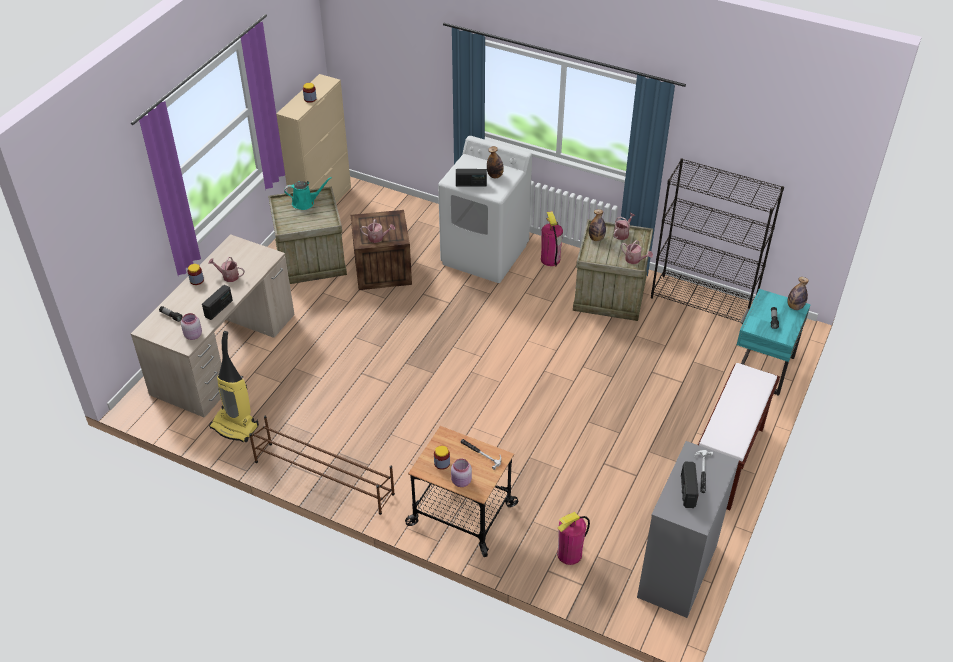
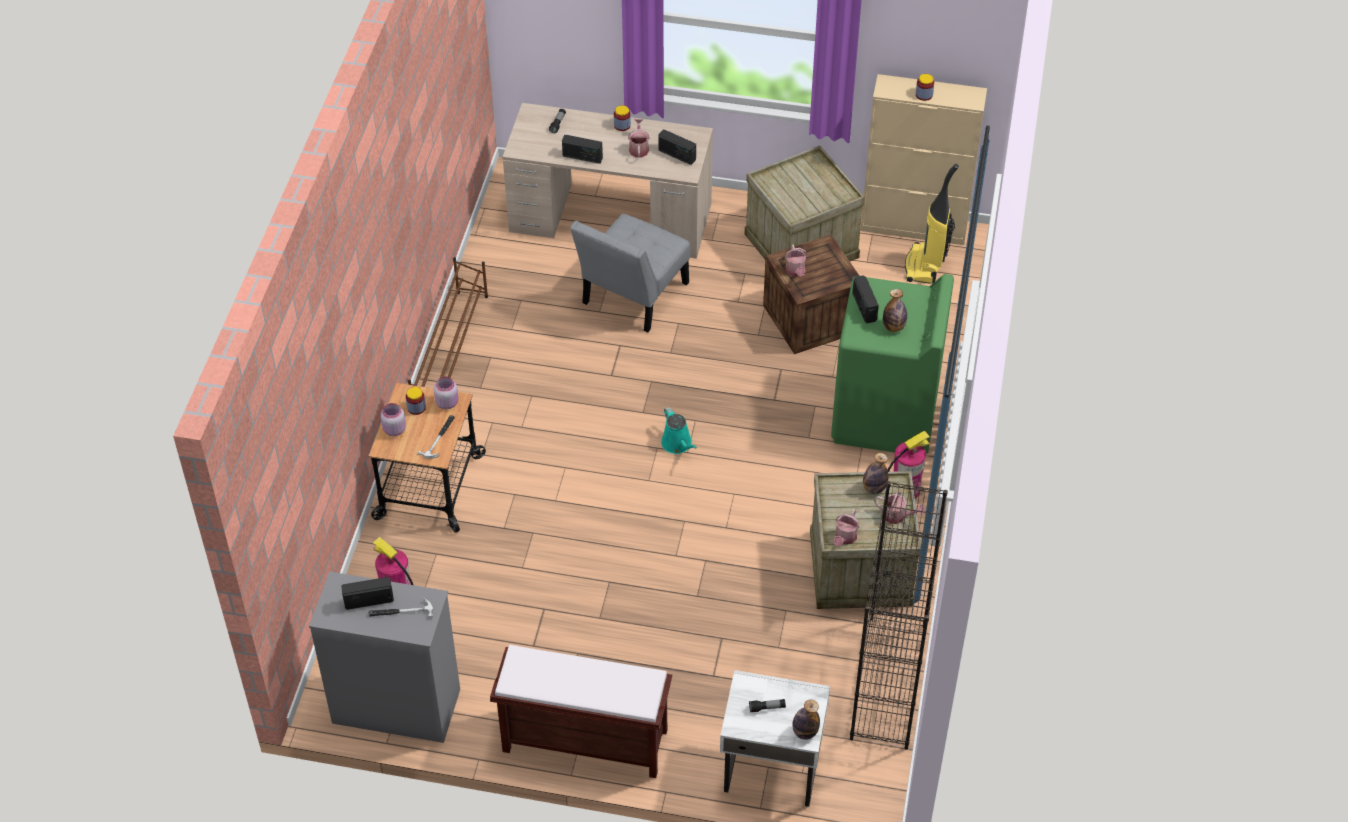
camera: 75 degrees right, 5 degrees up
pink jar [181,313,202,340] -> pink jar moved to [434,377,458,409]
vacuum cleaner [209,331,259,442] -> vacuum cleaner moved to [905,164,959,284]
turquoise watering can [284,177,332,210] -> turquoise watering can moved to [661,407,697,454]
white washing machine [438,136,532,283] -> green washing machine [831,274,954,454]
turquoise nightstand [737,289,811,395] -> white nightstand [720,670,830,807]
none -> grey chair [570,214,690,332]
none -> radio [658,130,696,165]

